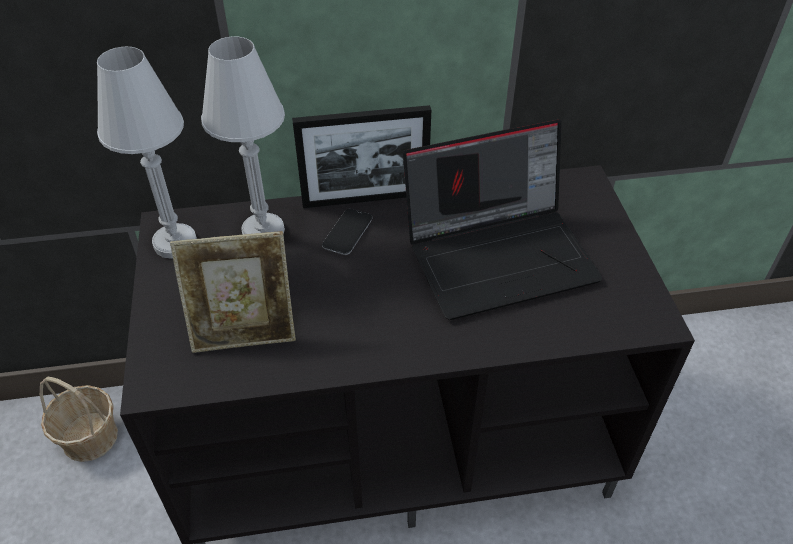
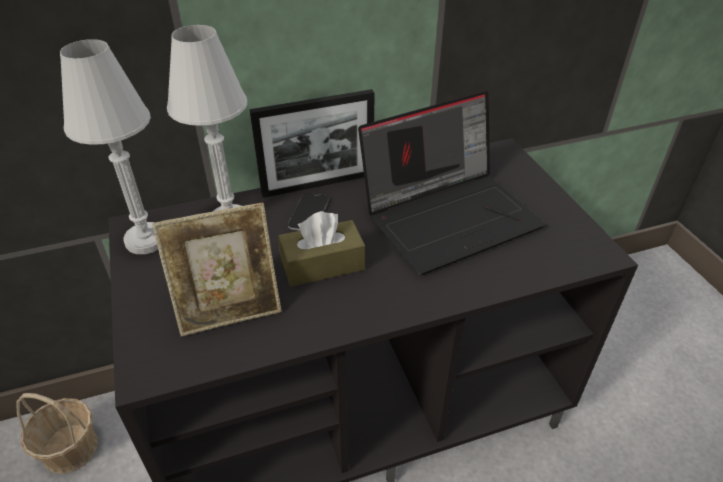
camera: 10 degrees left, 5 degrees down
none -> brown tissue box [278,211,365,287]

